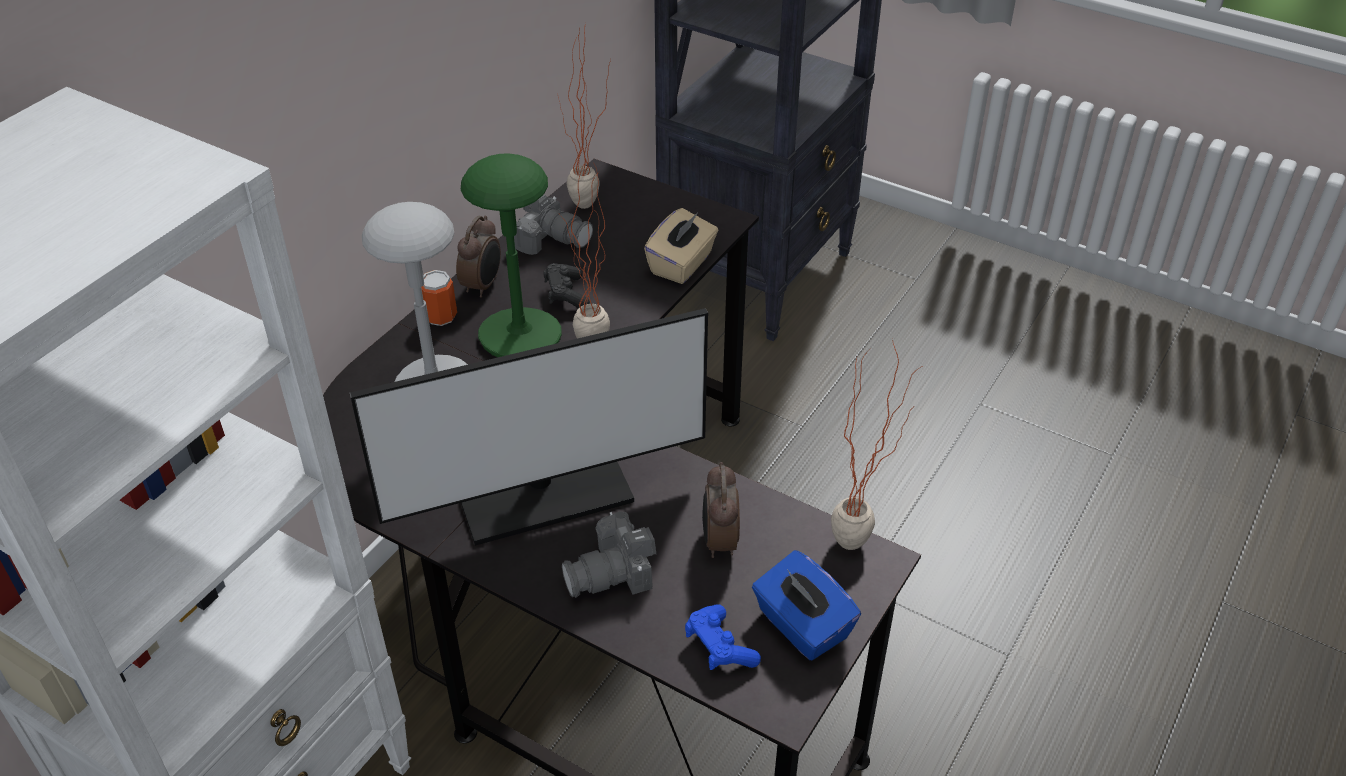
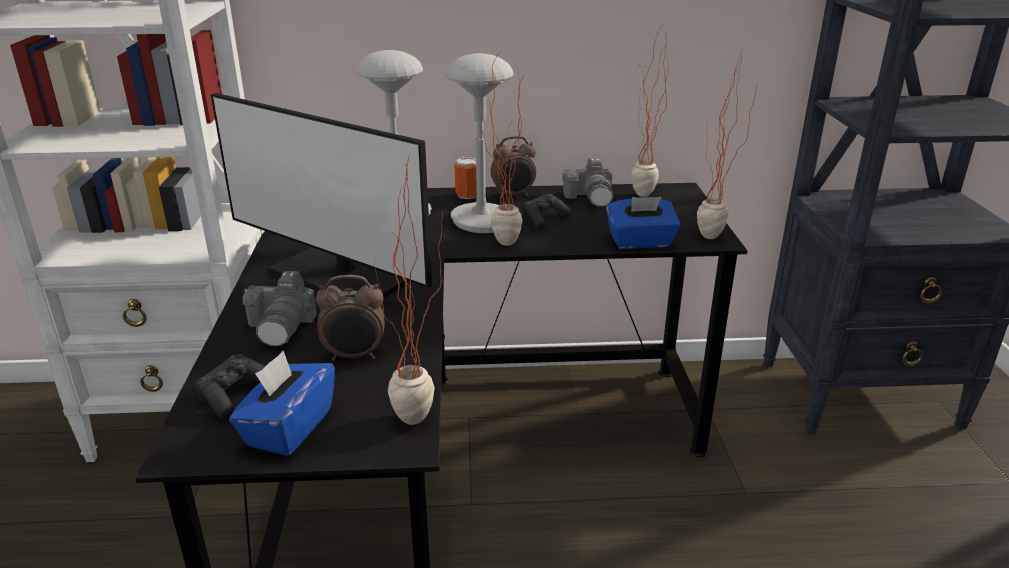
camera: 55 degrees right, 15 degrees down
green table lamp [461,153,562,357] -> grey table lamp [445,53,514,233]
camera [562,511,656,598] -> camera turned 120 degrees counterclockwise [243,271,317,346]
beige tissue box [644,208,719,284] -> blue tissue box [606,197,681,249]
blue game controller [685,604,761,670] -> black game controller [195,354,265,419]
alarm clock [702,462,740,558] -> alarm clock turned 150 degrees counterclockwise [316,275,385,361]
none -> potted plant [697,48,757,239]

